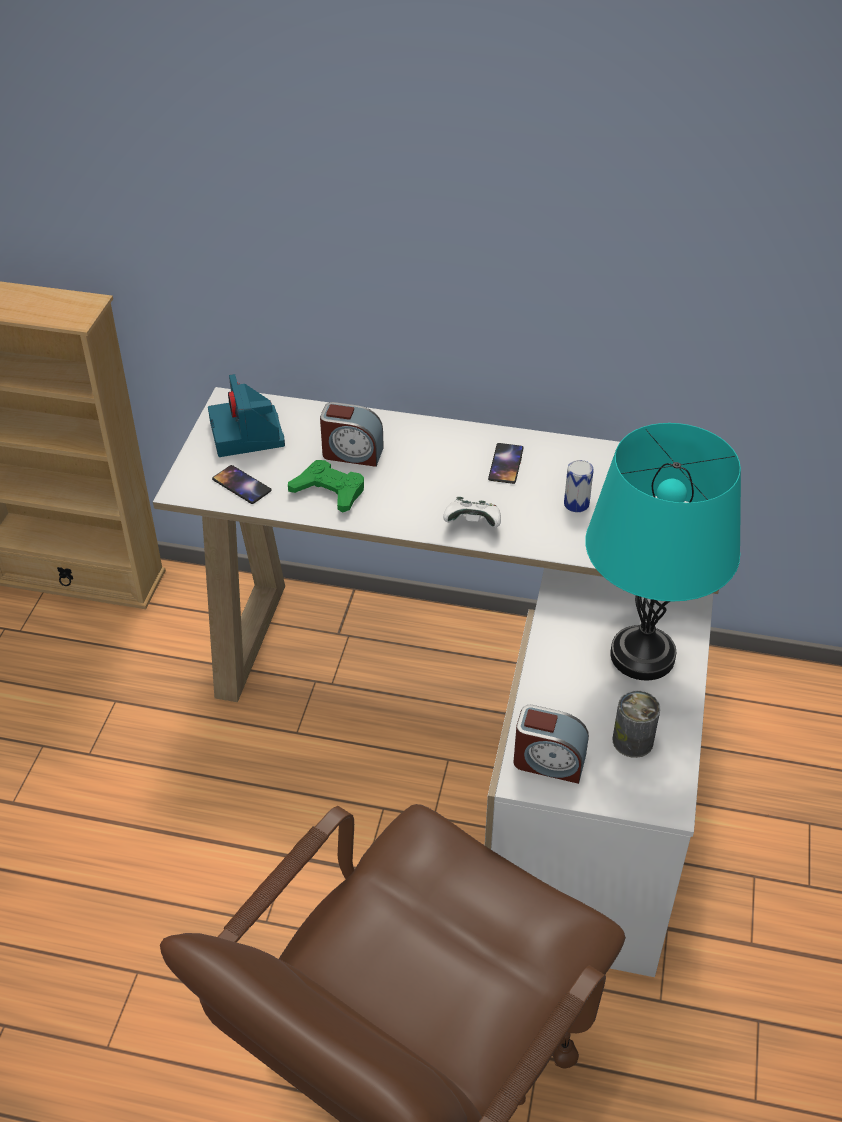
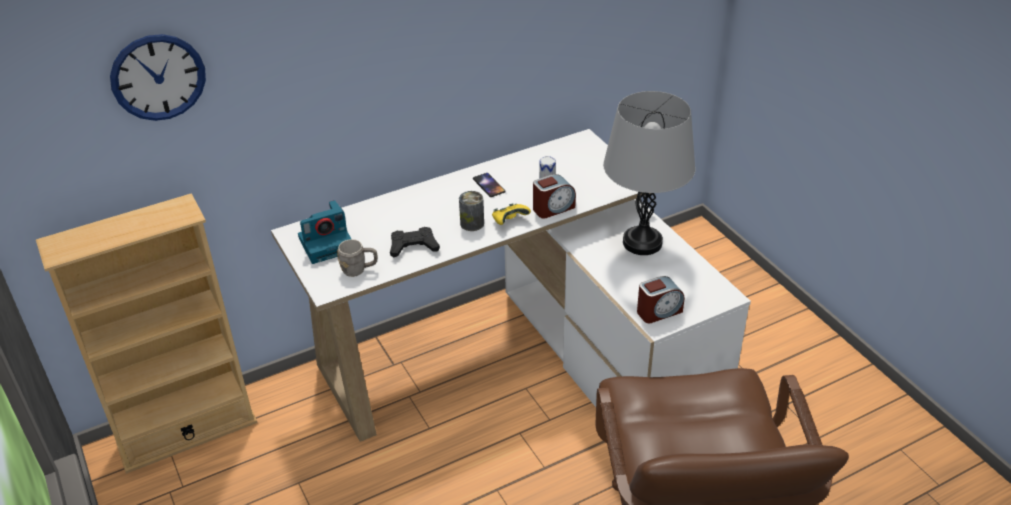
camera: 40 degrees left, 5 degrees down
camera [208,374,285,457] -> camera turned 60 degrees counterclockwise [298,200,351,264]
phone [212,465,272,504] -> grey mug [337,239,378,277]
green game controller [288,460,364,512] -> black game controller [390,227,440,258]
alarm clock [320,402,384,467] -> alarm clock moved to [533,174,576,219]
white game controller [443,497,501,528] -> yellow game controller [492,203,531,225]
turquoise table lamp [585,423,741,681] -> grey table lamp [603,91,695,255]
can [613,691,660,758] -> can moved to [459,191,484,231]
none -> wall clock [110,34,206,121]

